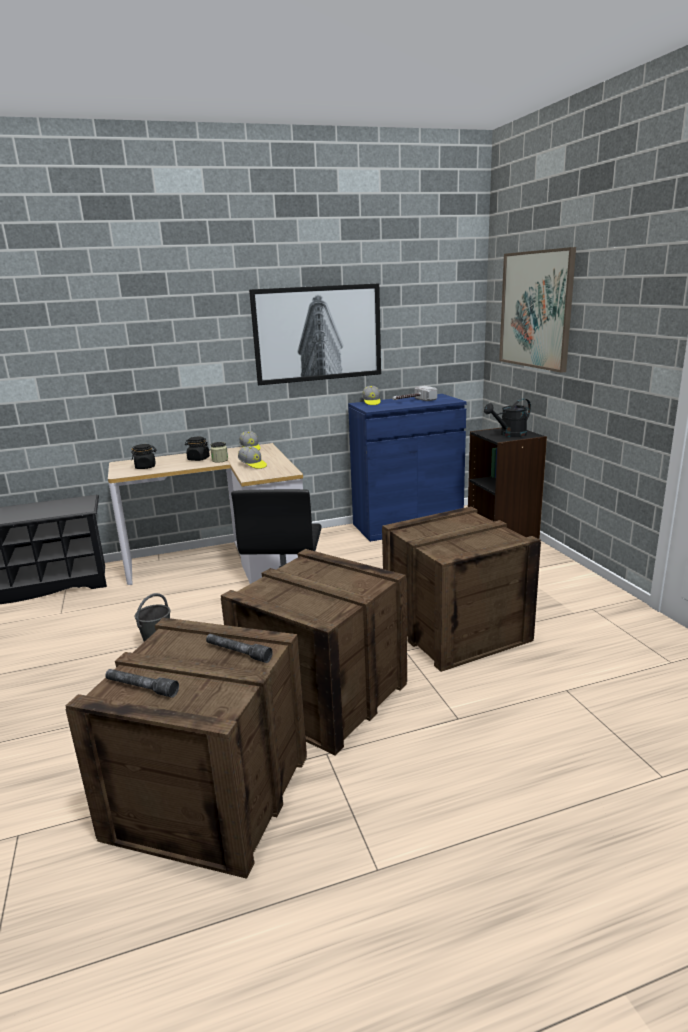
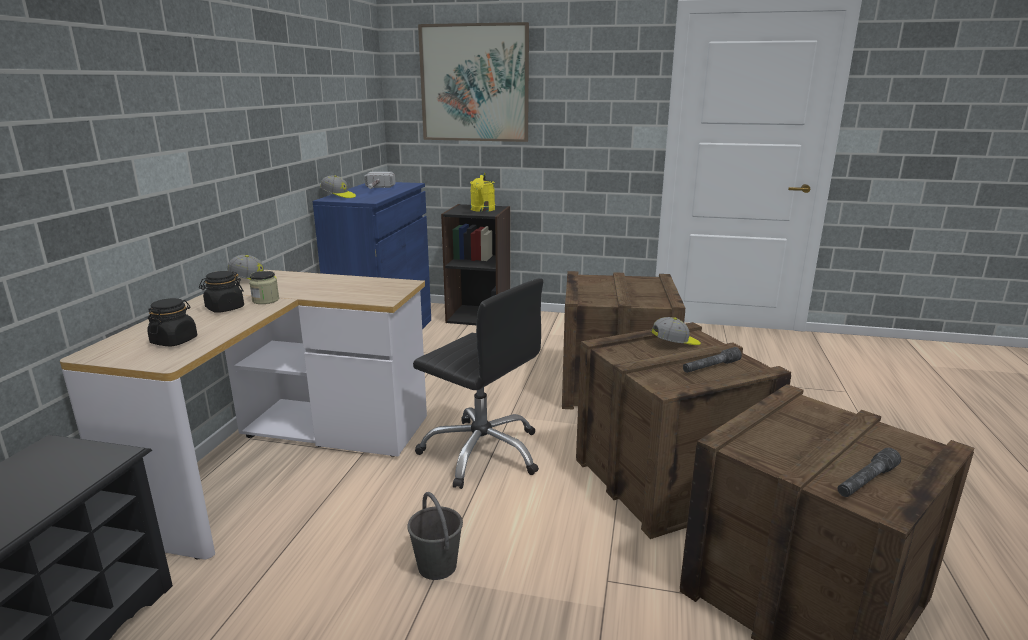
camera: 60 degrees left, 0 degrees up
grey flashlight [206,634,273,663] -> grey flashlight moved to [683,347,742,373]
cap [238,446,267,469] -> cap moved to [651,317,701,345]
picture [249,283,381,385] -> none
black watering can [484,399,531,437] -> yellow watering can [470,173,495,212]

